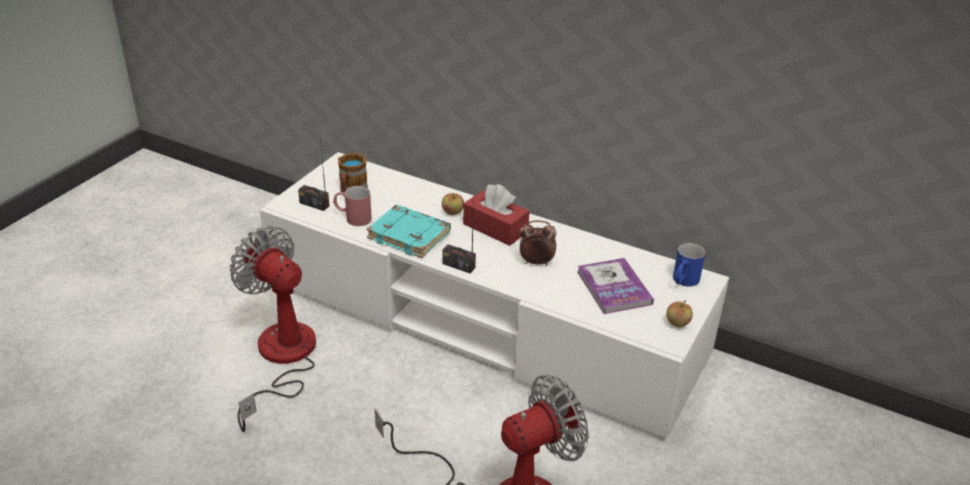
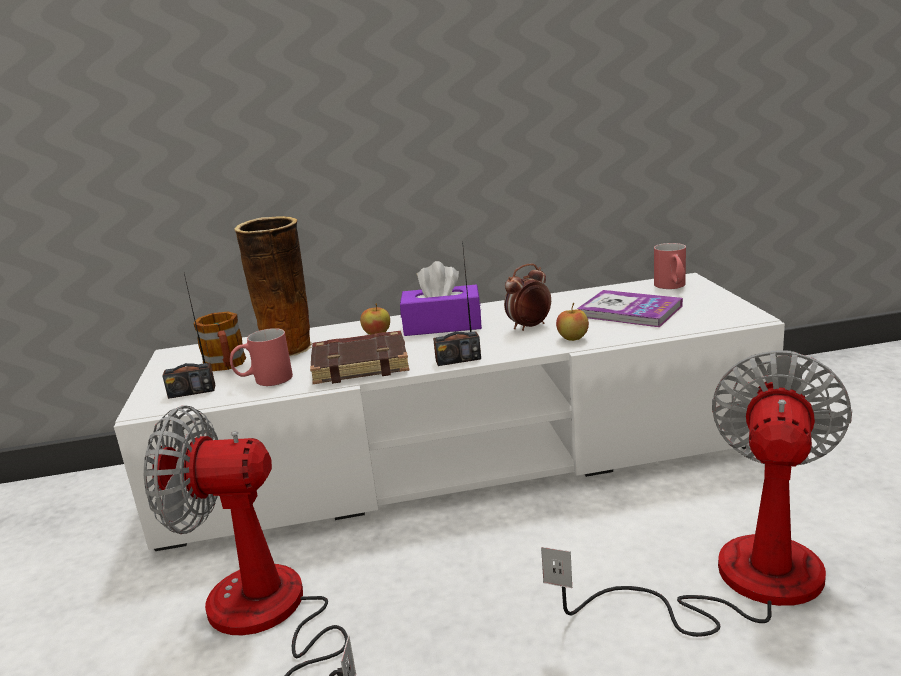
camera: 35 degrees left, 15 degrees down
turquoise book [366,205,451,258] -> brown book [310,331,409,384]
red tissue box [463,184,530,246] -> purple tissue box [400,261,482,336]
apple [666,300,693,327] -> apple moved to [556,303,589,341]
blue mug [673,243,705,286] -> red mug [654,243,686,289]
none -> vase [234,216,312,357]

